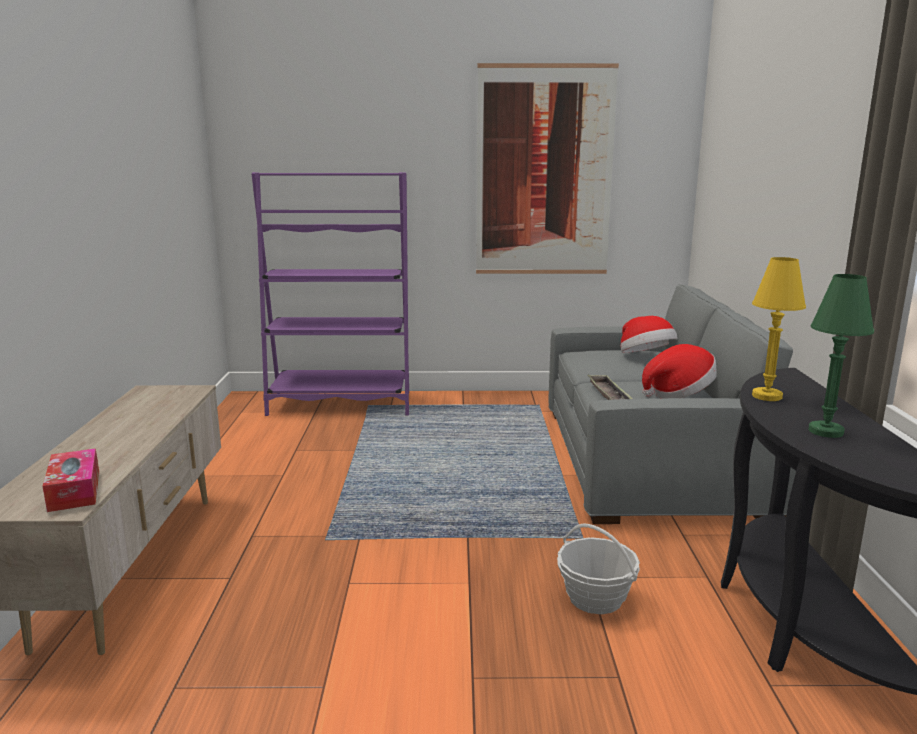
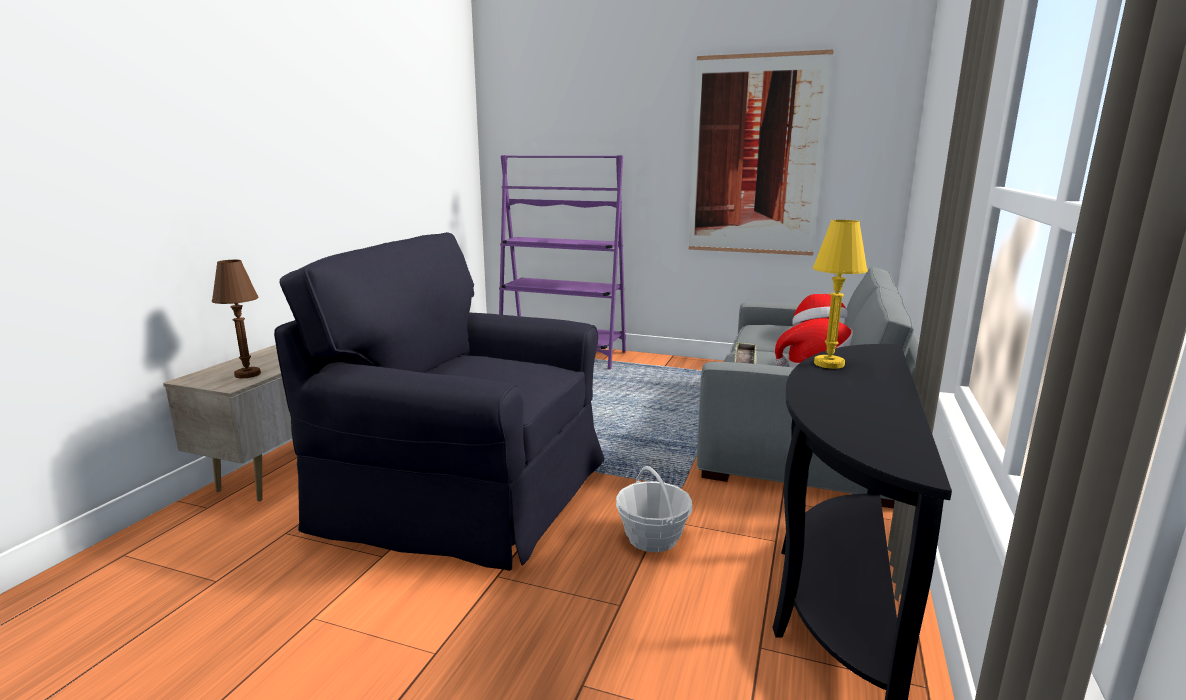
camera: 20 degrees right, 0 degrees up
tissue box [43,448,99,512] -> brown table lamp [212,260,261,379]
green table lamp [808,274,874,438] -> none
none -> black armchair [274,232,604,571]

